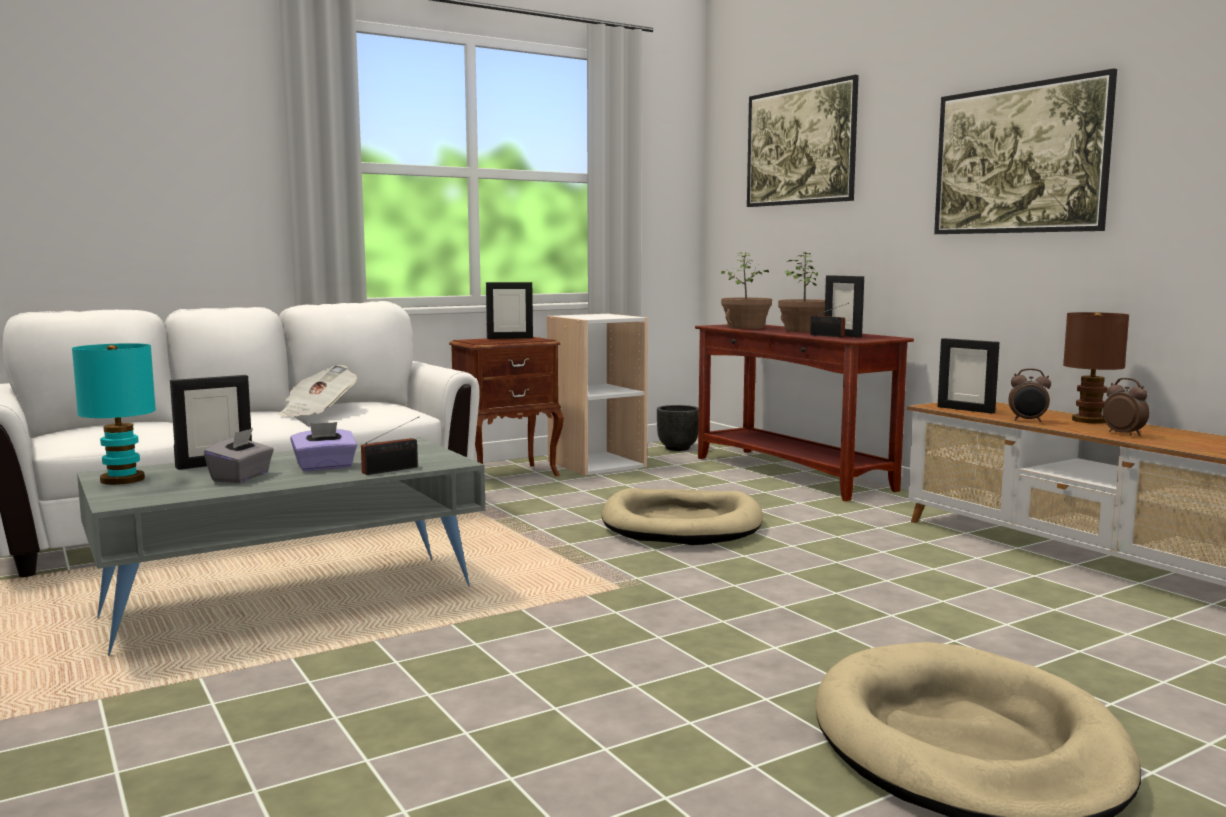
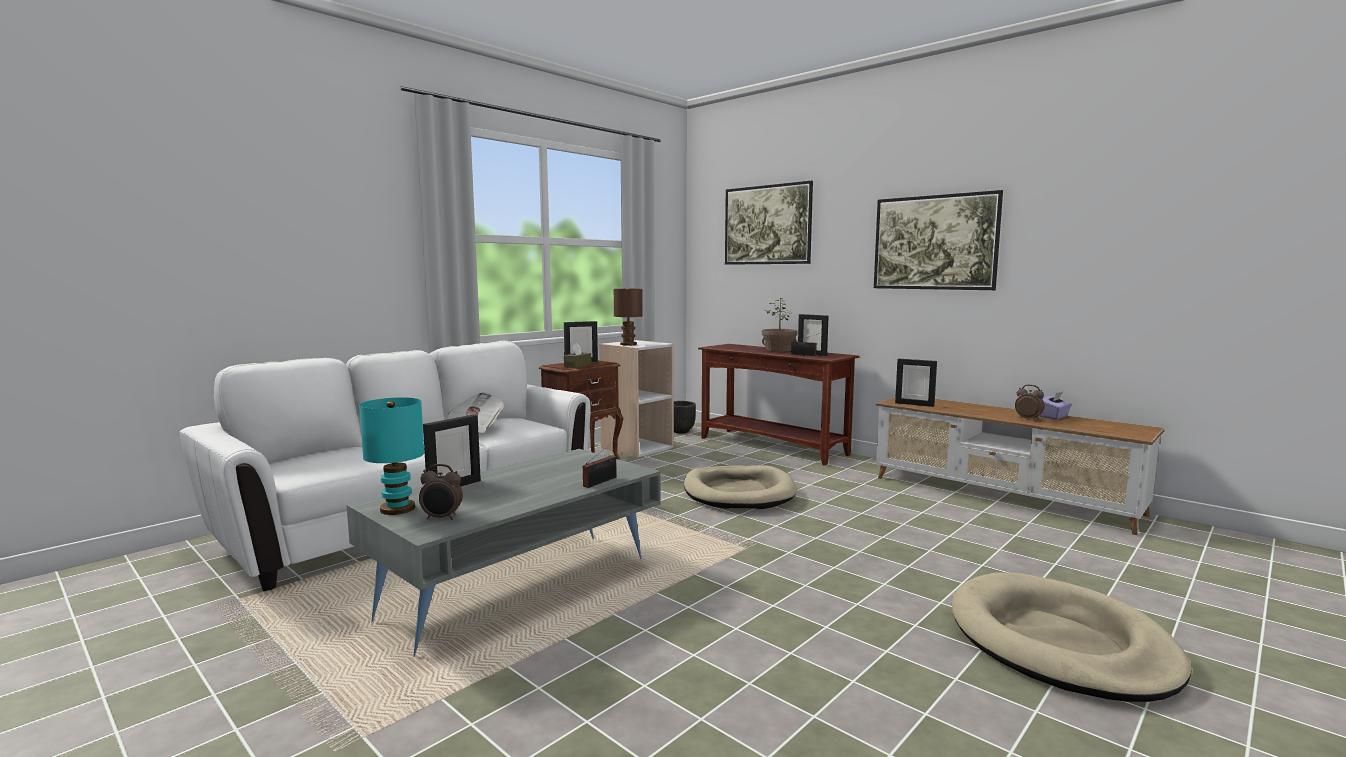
camera: 15 degrees left, 0 degrees up
grey tissue box [204,428,274,483] -> none
purple tissue box [290,422,357,471] -> purple tissue box moved to [1039,392,1072,420]
potted plant [721,252,772,329] -> none
alarm clock [1008,369,1051,422] -> alarm clock moved to [419,464,463,520]
brown table lamp [1063,312,1129,424] -> brown table lamp moved to [614,288,643,346]
none -> brown tissue box [564,343,592,368]

